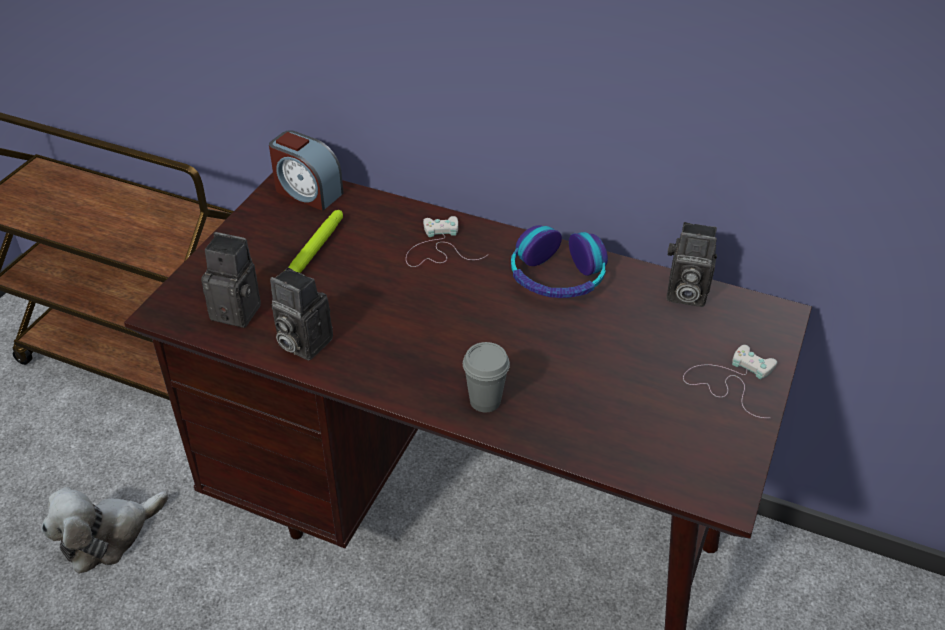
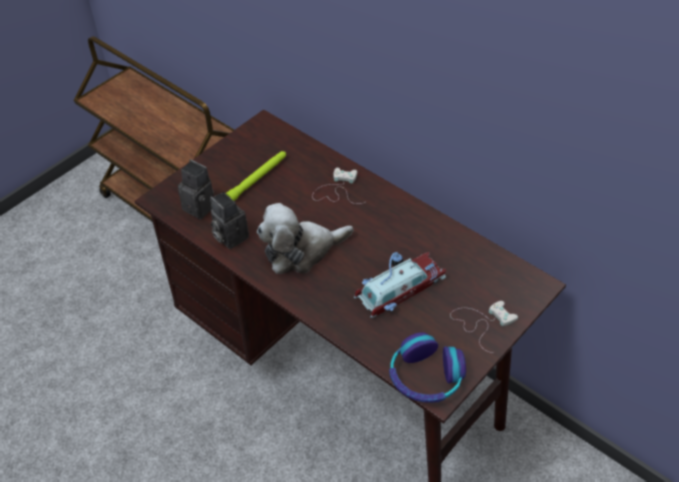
camera: 20 degrees right, 5 degrees up
plush toy [41,487,169,574] -> plush toy moved to [257,203,353,274]
alarm clock [269,130,343,211] -> none
grey cup [463,342,510,412] -> none
headphones [511,225,608,298] -> headphones moved to [389,332,466,403]
camera [666,222,717,307] -> none
none -> toy car [354,252,446,318]

